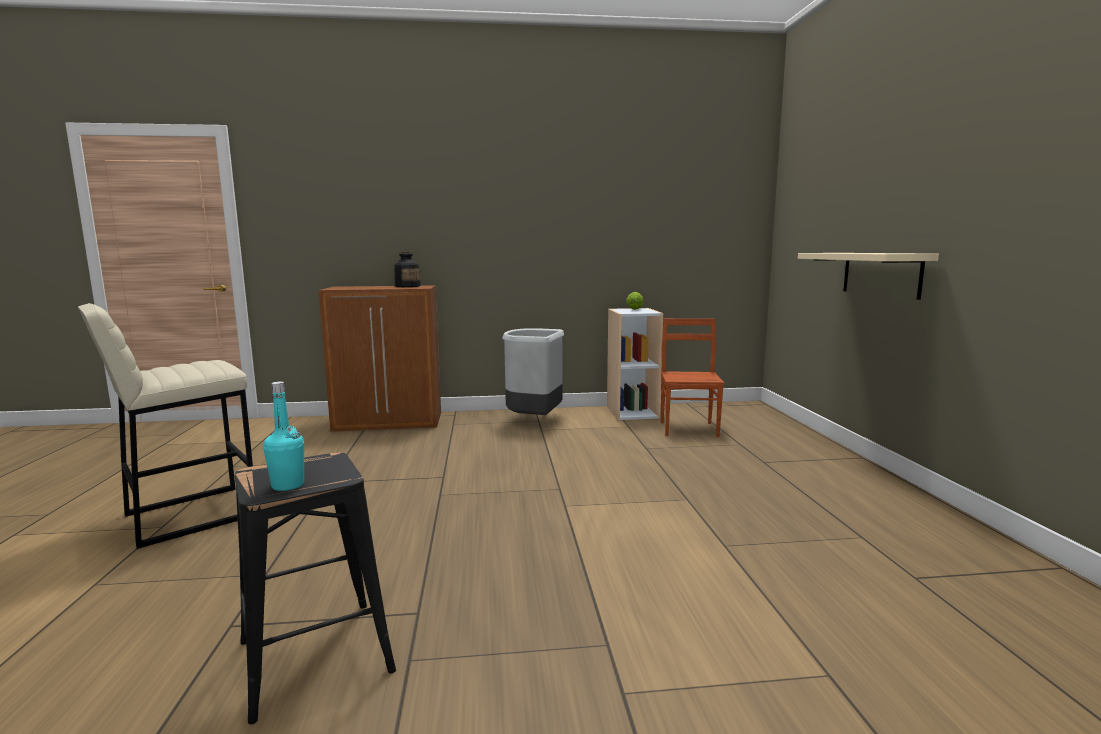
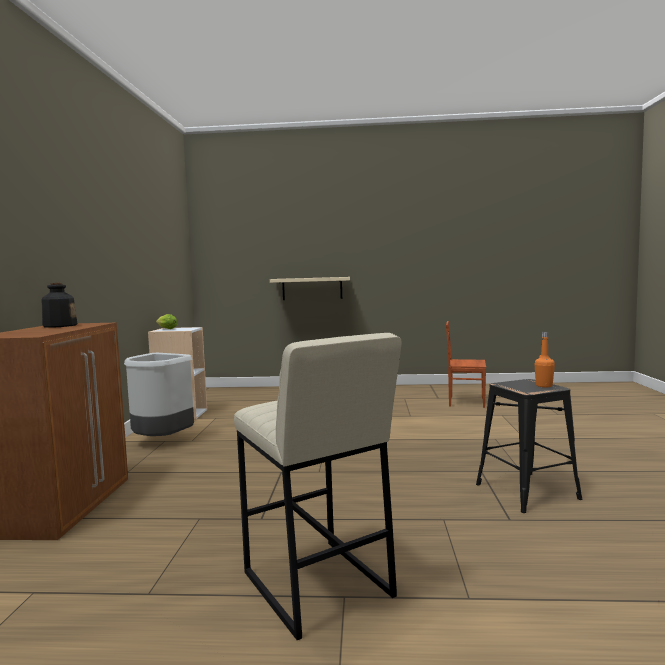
camera: 80 degrees left, 5 degrees down
turquoise bottle [263,381,304,491] -> orange bottle [534,332,555,387]
brown chair [661,318,724,437] -> brown chair moved to [446,321,486,408]

